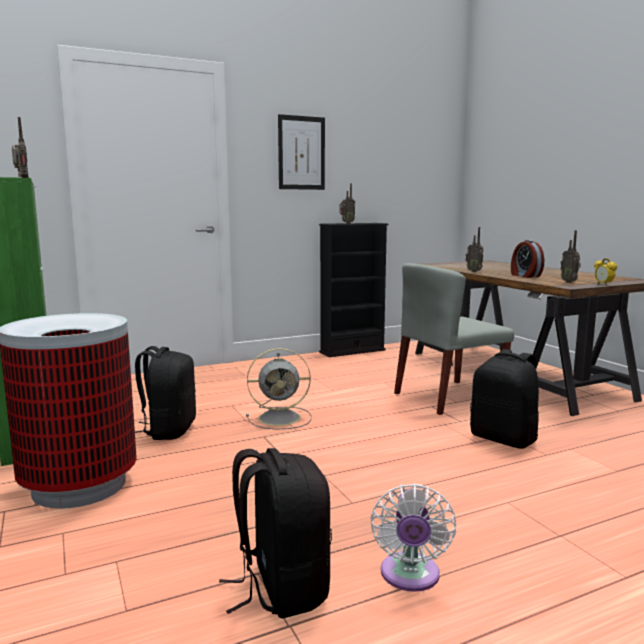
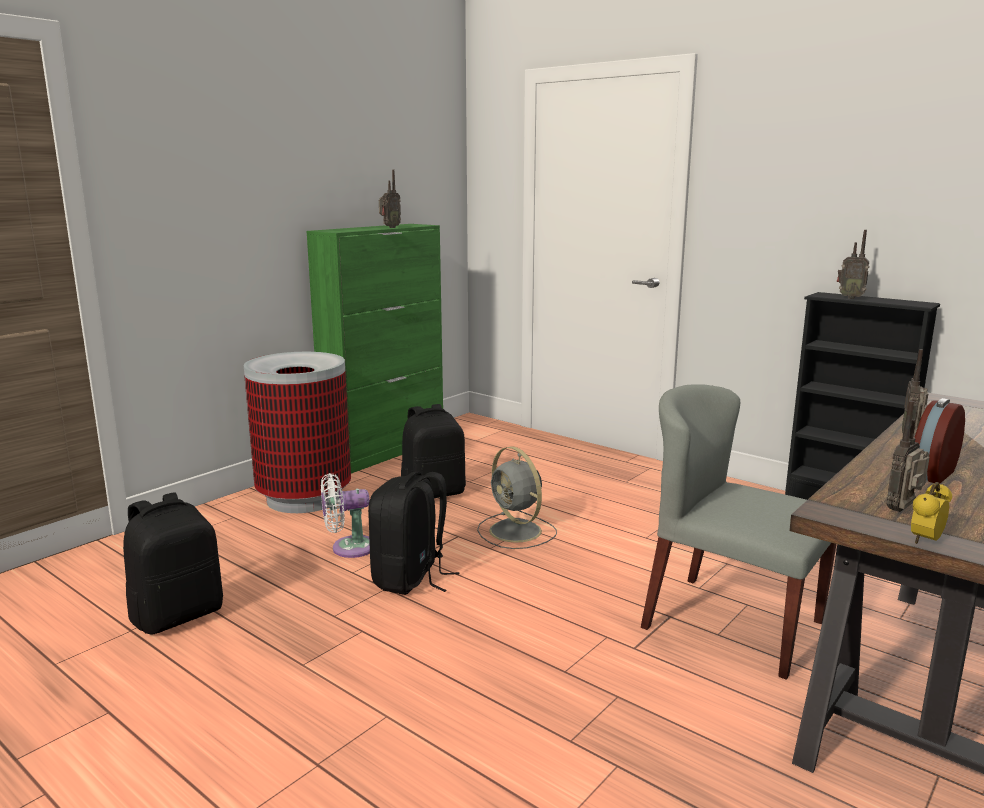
camera: 65 degrees right, 5 degrees up
picture [278,114,325,190] -> none
white fan [371,483,456,592] -> white fan moved to [321,473,370,558]
black backpack [470,349,539,449] -> black backpack moved to [368,472,460,595]

